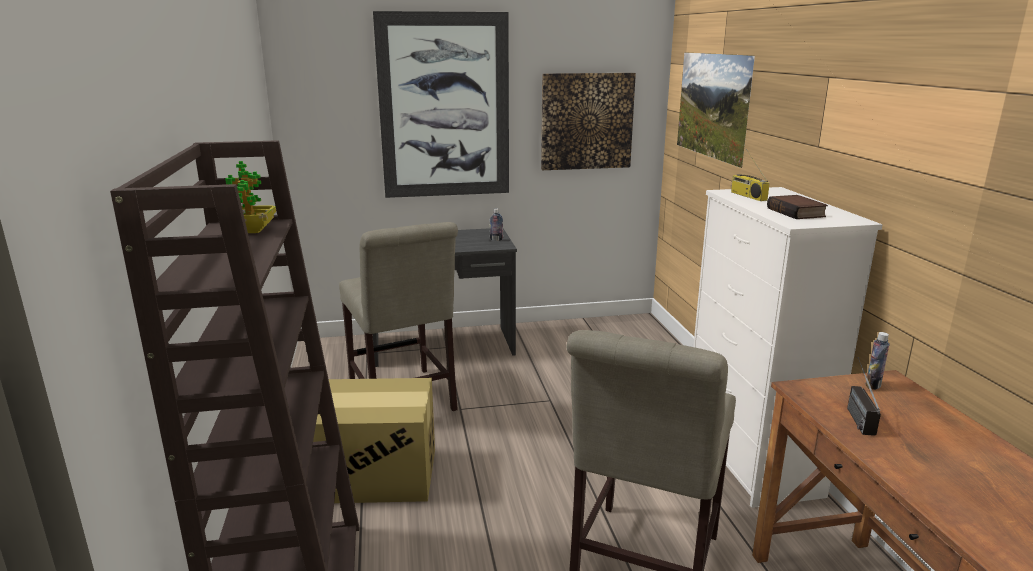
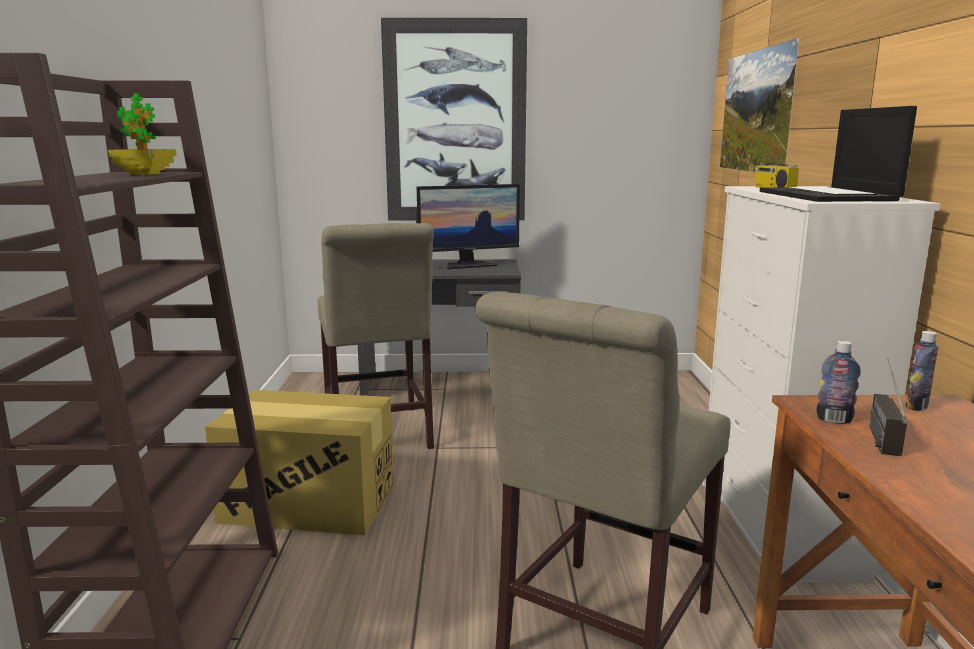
camera: 10 degrees right, 5 degrees down
bottle [490,209,503,241] -> bottle moved to [816,341,861,424]
picture [541,73,636,170] -> none
book [767,195,828,219] -> laptop [760,106,917,202]
none -> monitor [416,184,520,269]

